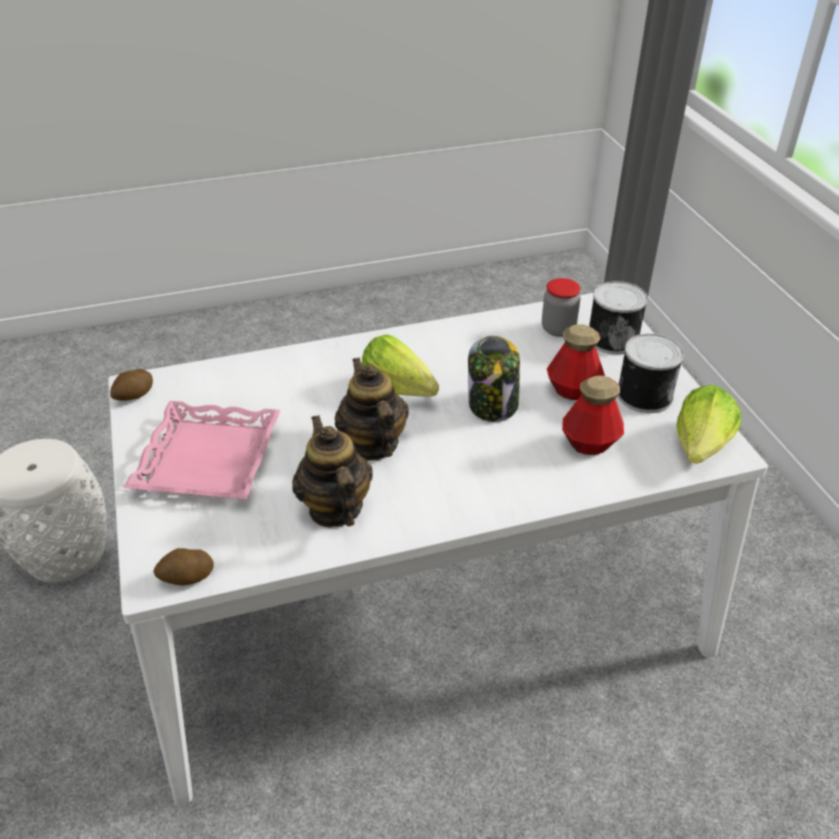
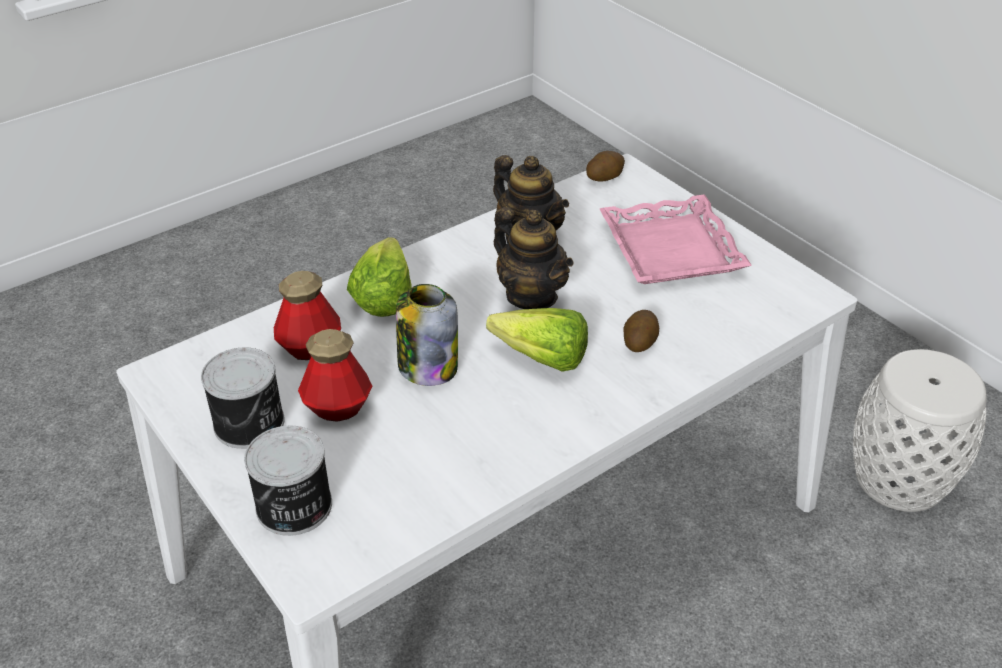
camera: 160 degrees right, 0 degrees up
potato [110,369,153,401] -> potato moved to [624,310,659,352]
jar [542,278,581,337] -> none
lettuce [676,385,741,464] -> lettuce moved to [347,237,412,317]

